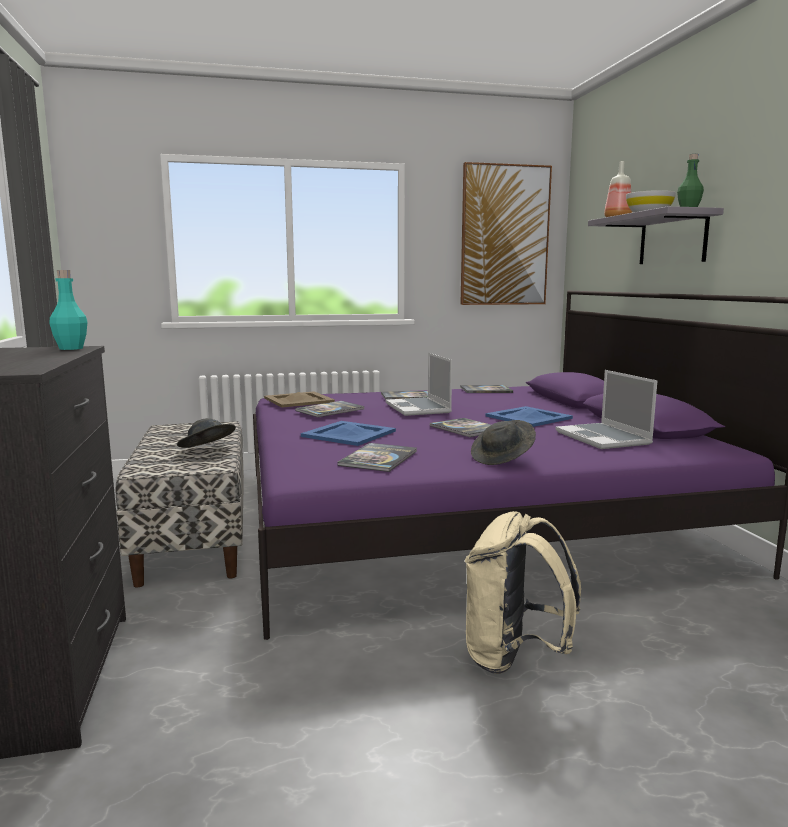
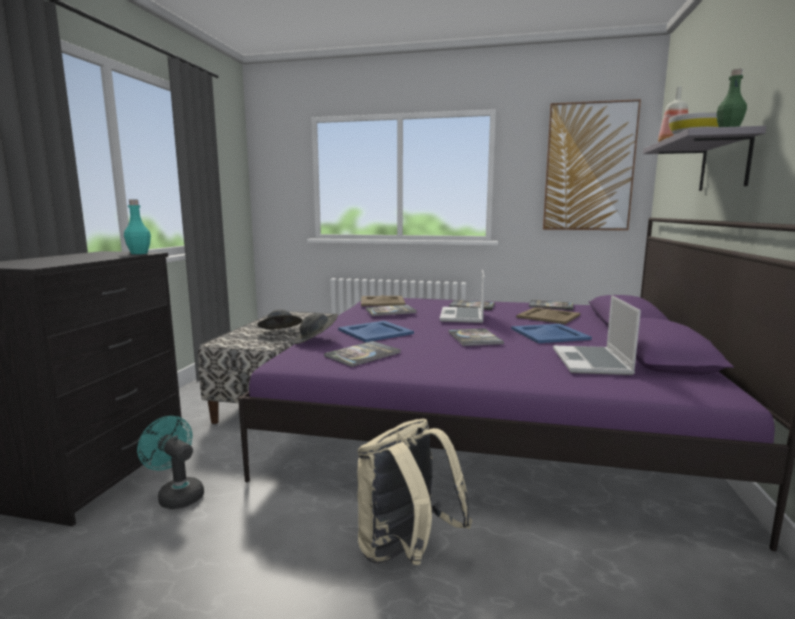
camera: 25 degrees right, 0 degrees up
grey hat [471,420,536,465] -> grey hat moved to [294,313,338,344]
none -> turquoise fan [137,416,204,509]
none -> beige tray [516,307,580,324]

